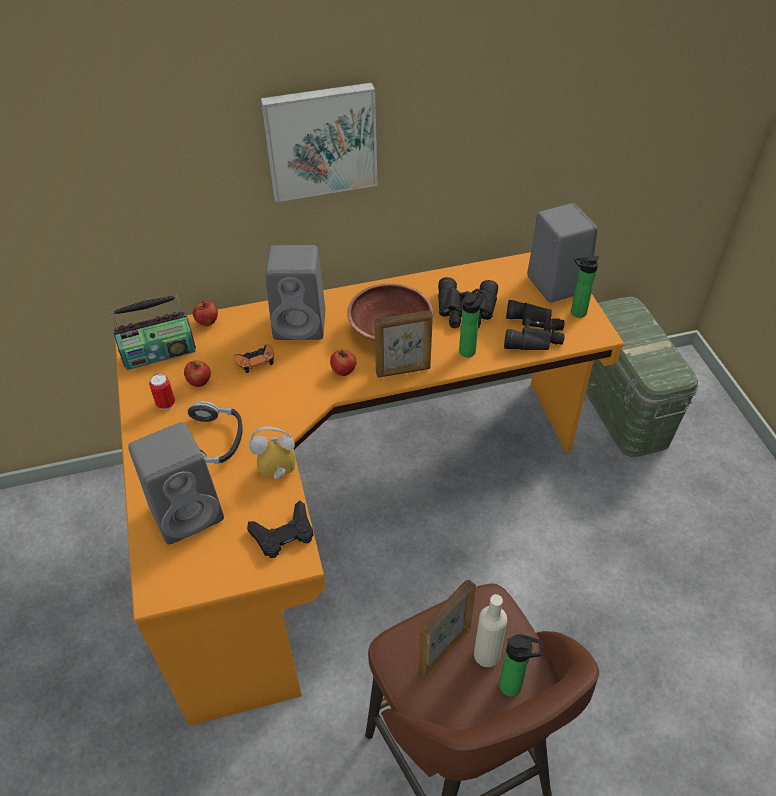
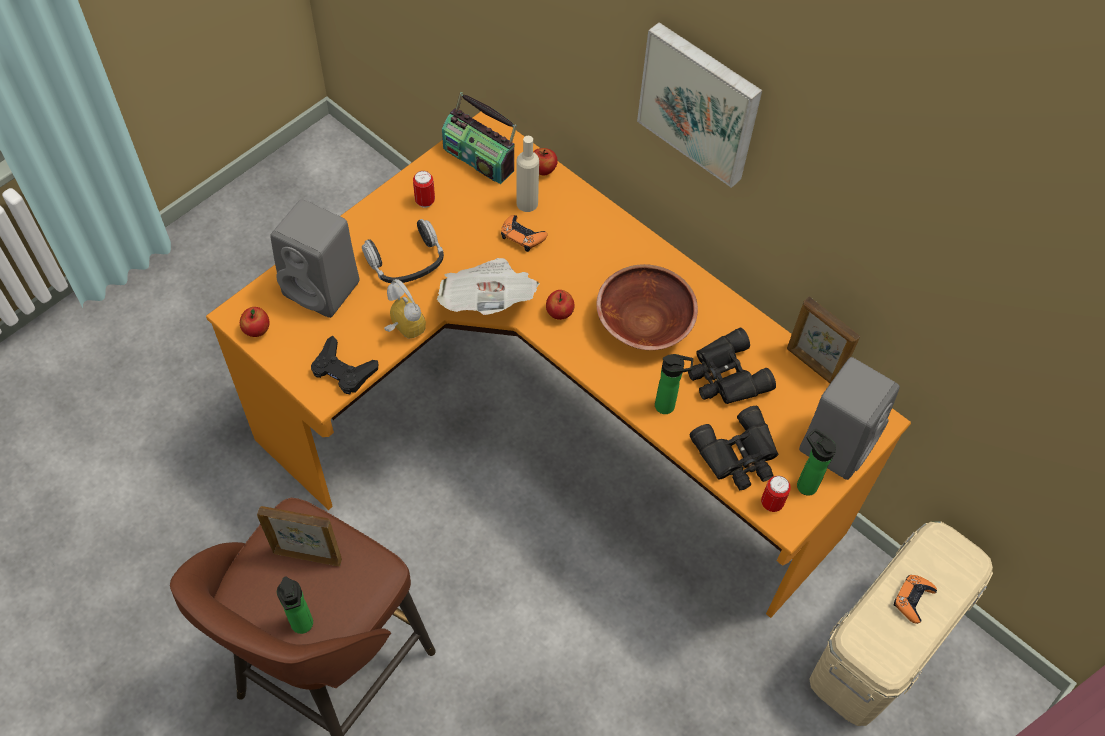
camera: 55 degrees right, 10 degrees up
apple [184,361,211,387] -> apple moved to [240,307,270,337]
grey speaker [265,245,325,340] -> none
picture frame [375,310,433,378] -> picture frame moved to [787,296,860,383]
beige bottle [474,594,507,667] -> beige bottle moved to [516,136,539,212]
green storage box [586,297,699,457] -> beige storage box [809,521,993,726]
none -> newspaper [437,258,539,315]
none -> can [761,476,791,512]
none -> orange game controller [894,575,937,624]

